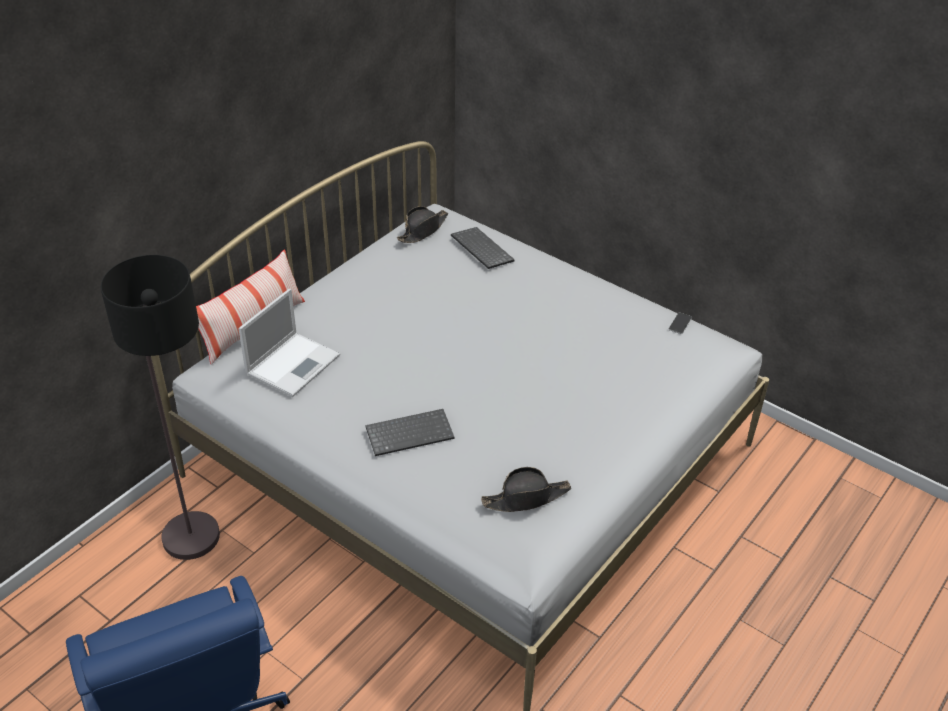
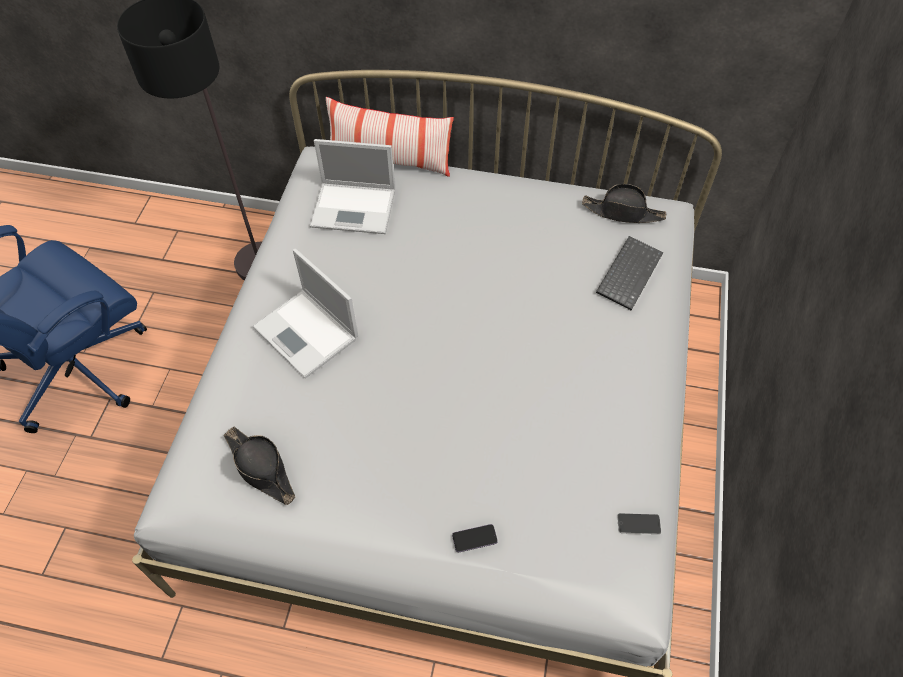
camera: 65 degrees right, 15 degrees up
keyboard [366,409,454,456] -> laptop [253,249,358,378]
none -> phone [452,524,498,552]

